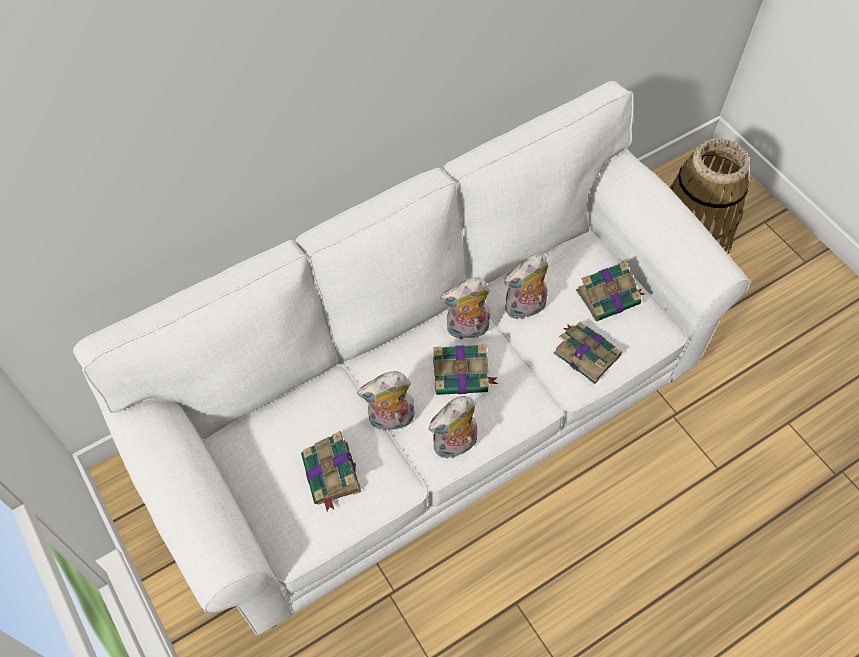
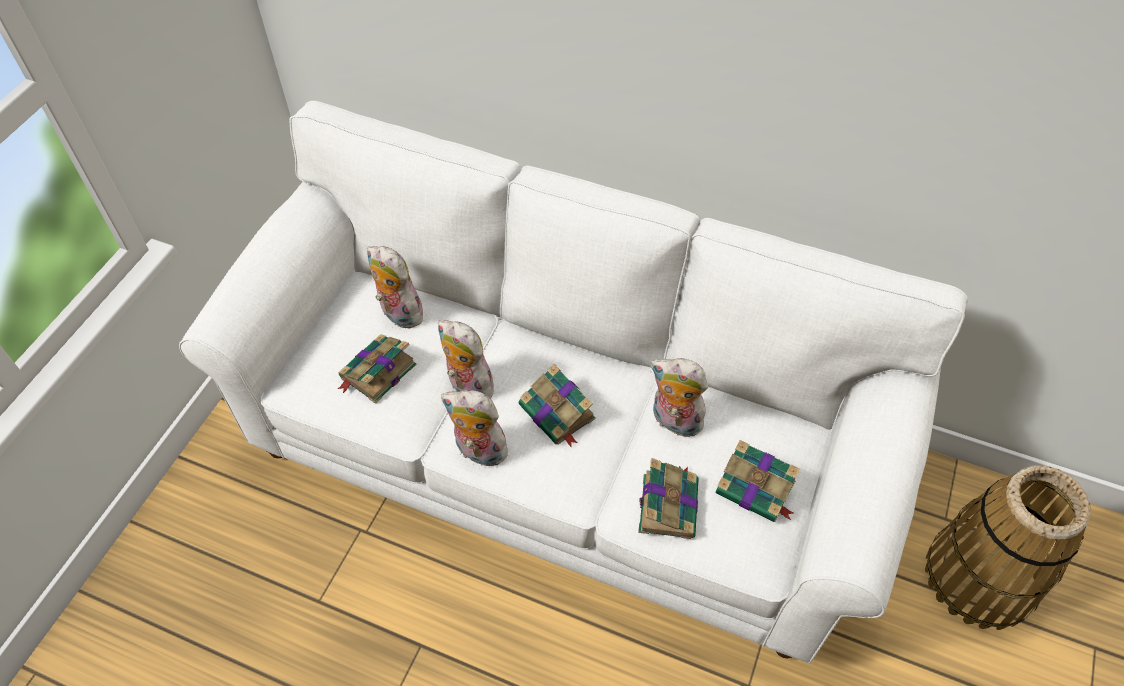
camera: 55 degrees right, 5 degrees down
plush toy [440,277,491,339] -> plush toy moved to [367,246,423,328]

